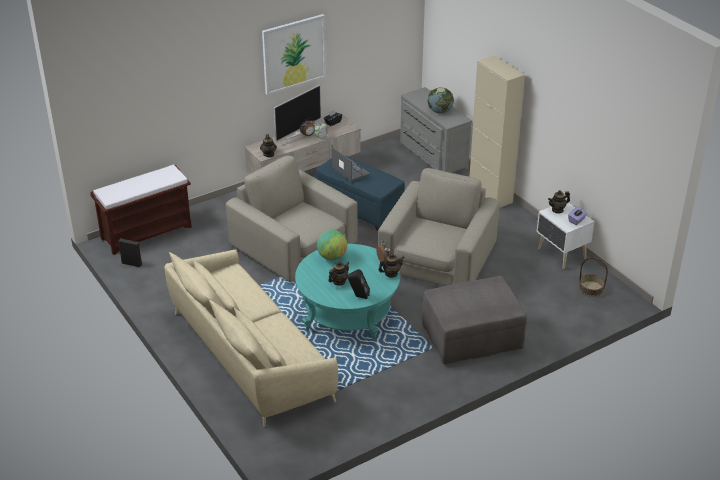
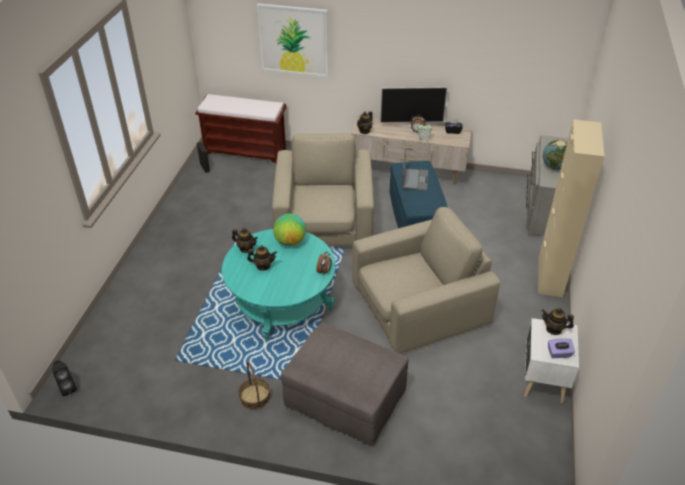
camera: 45 degrees right, 5 degrees up
beige sofa [164,249,338,427] -> none
picture [262,14,326,95] -> picture moved to [257,3,329,77]
black speaker [347,269,370,299] -> black speaker moved to [52,360,77,396]
teapot [378,254,405,278] -> teapot moved to [232,228,258,253]
basket [579,257,608,297] -> basket moved to [239,361,270,410]

